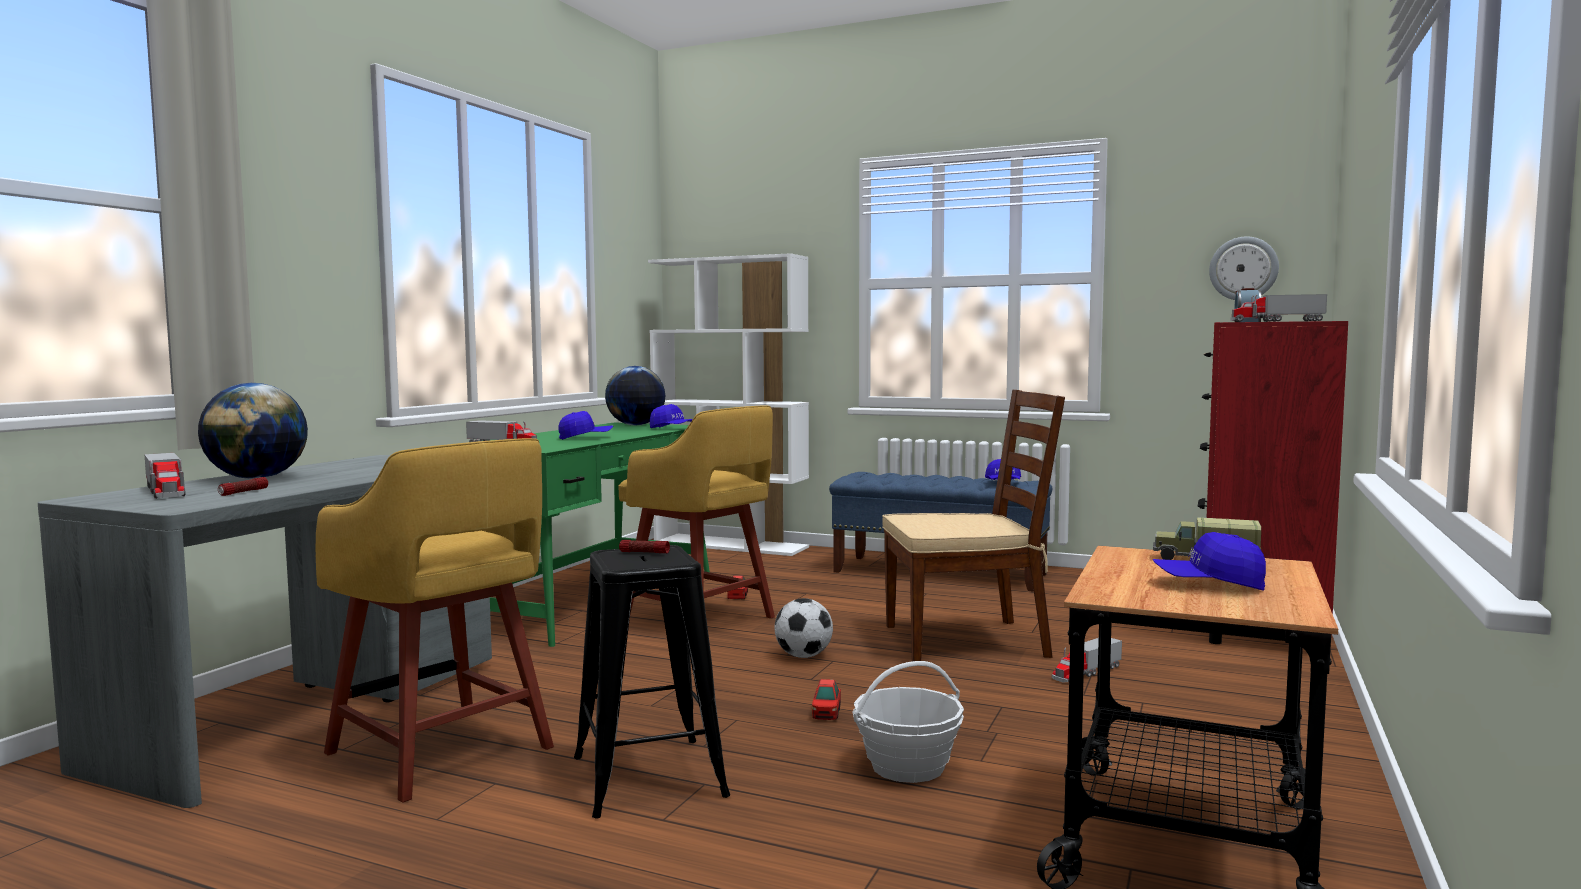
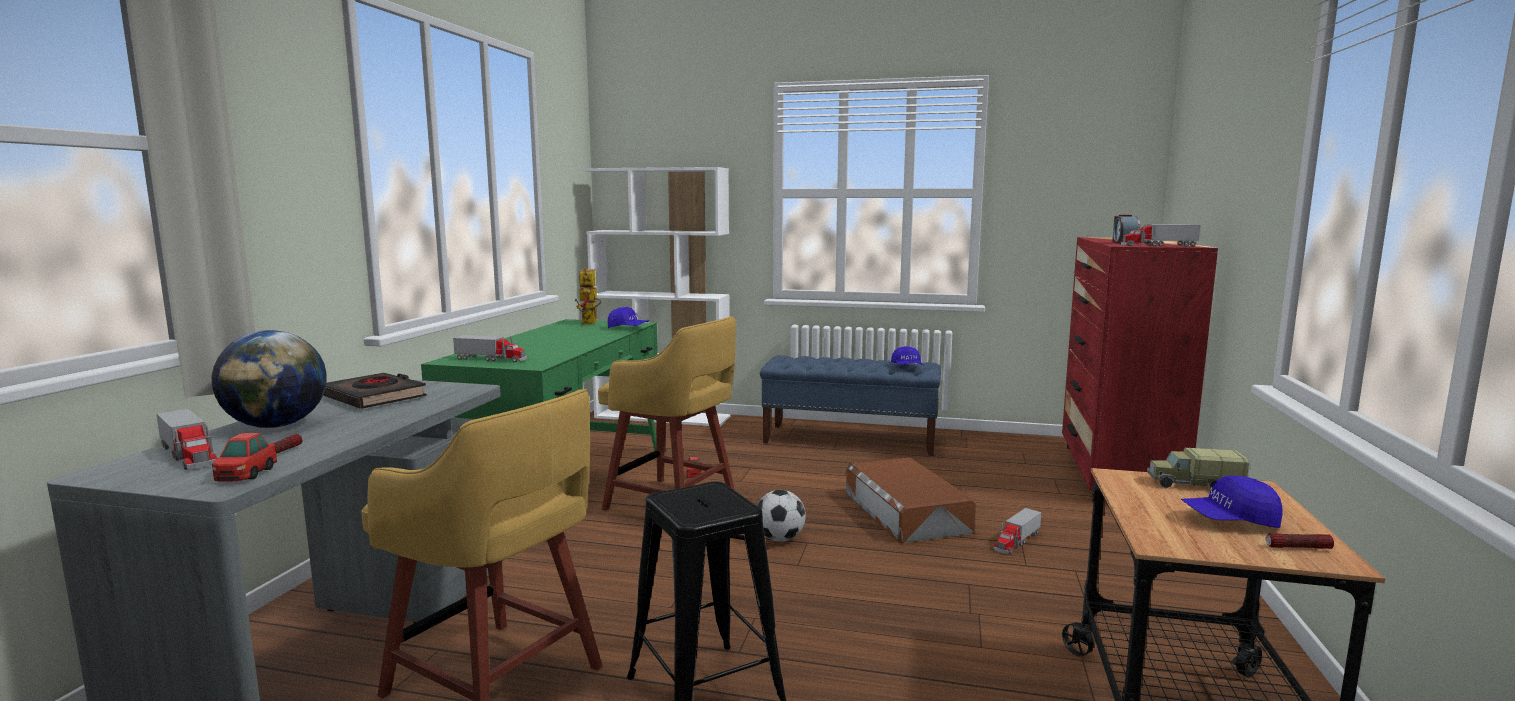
camera: 10 degrees left, 5 degrees up
blue cap [558,411,613,440] -> none
globe [605,366,665,425] -> toy robot [574,268,601,325]
flashlight [619,540,670,553] -> flashlight moved to [1266,533,1334,549]
toy car [812,679,841,720] -> toy car moved to [212,433,277,482]
basket [853,661,964,783] -> none
brown chair [882,390,1065,661] -> brown storage box [846,457,976,543]
wall clock [1209,236,1279,300] -> none
none -> black book [323,373,427,409]

